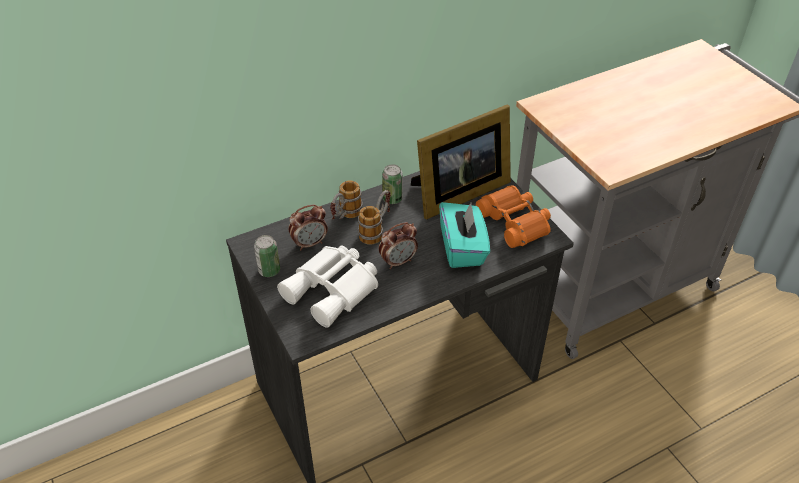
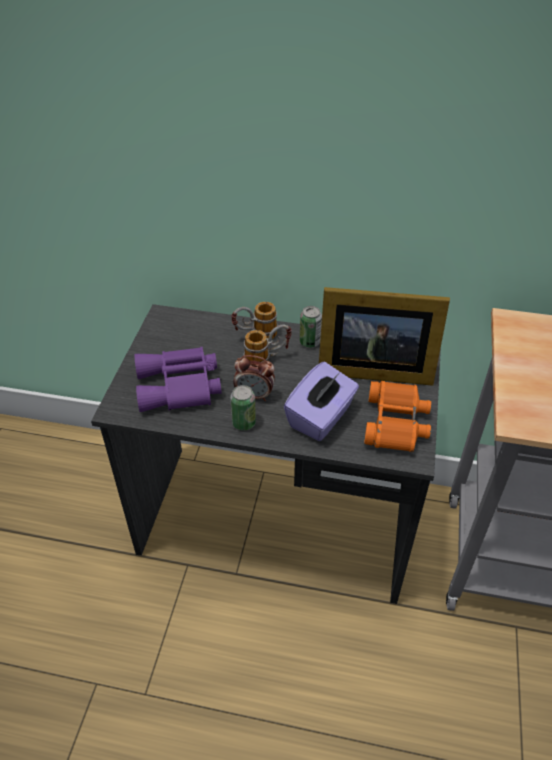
camera: 40 degrees right, 0 degrees up
can [254,235,280,277] -> can moved to [230,385,256,431]
white binoculars [277,246,378,328] -> purple binoculars [134,347,222,412]
alarm clock [289,204,328,251] -> none
turquoise tissue box [439,201,490,268] -> purple tissue box [284,362,359,441]

